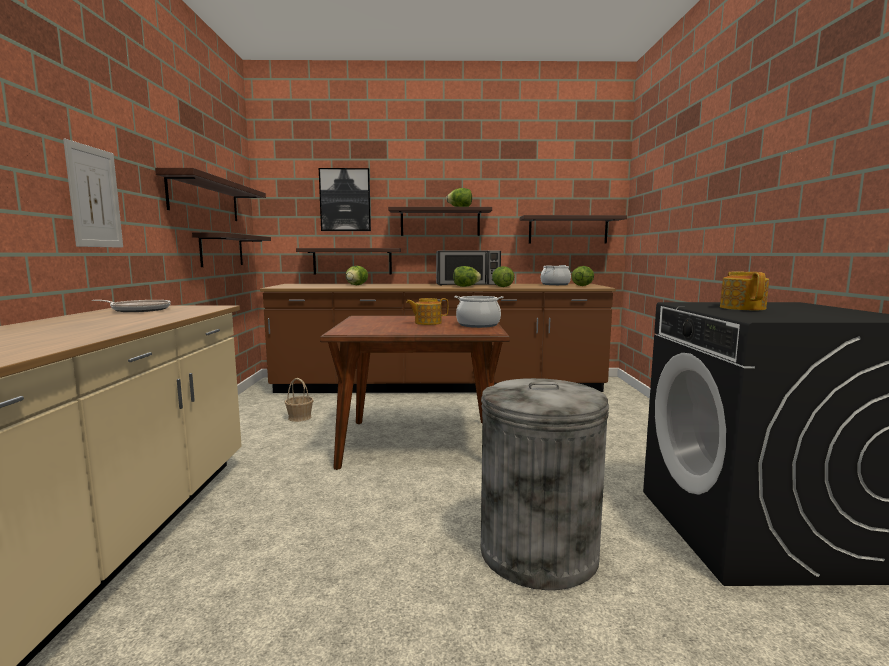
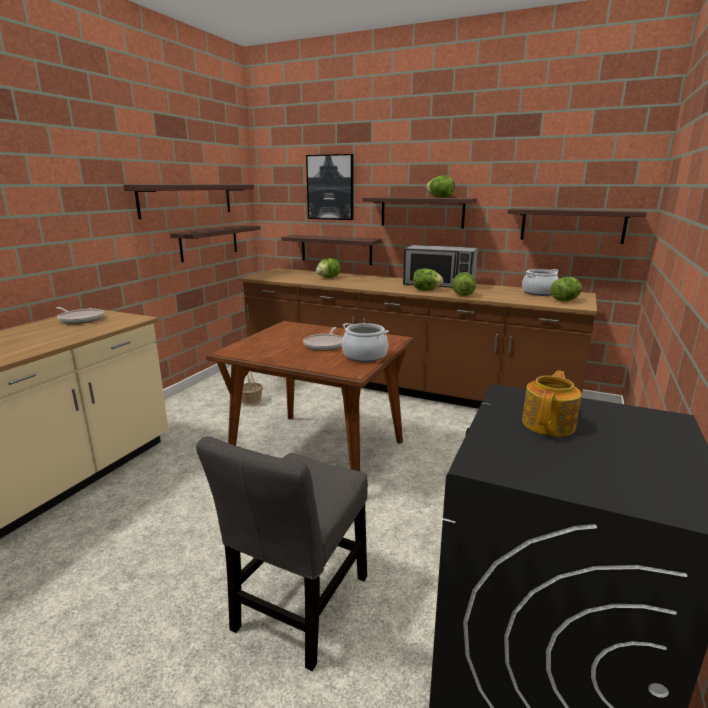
camera: 25 degrees right, 10 degrees up
picture [63,139,123,248] -> none
teapot [406,298,448,325] -> frying pan [303,327,343,351]
grey trash can [481,378,609,590] -> grey chair [196,436,368,671]

